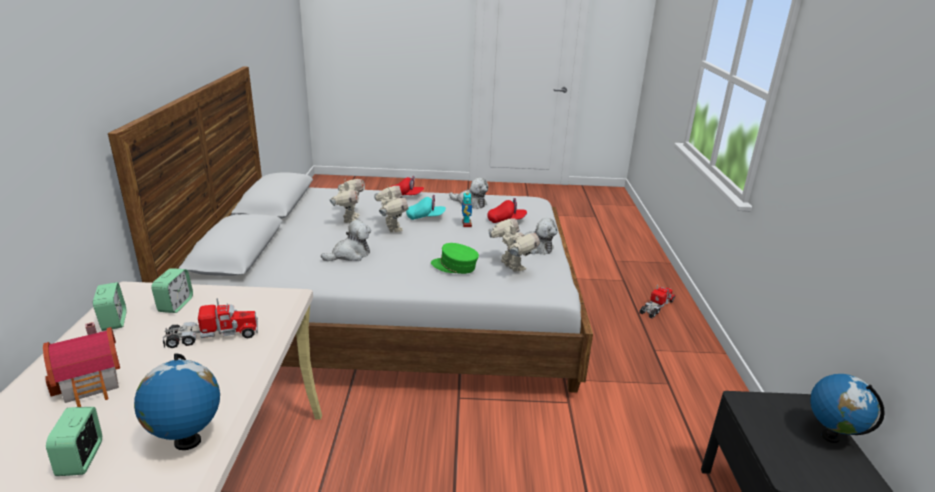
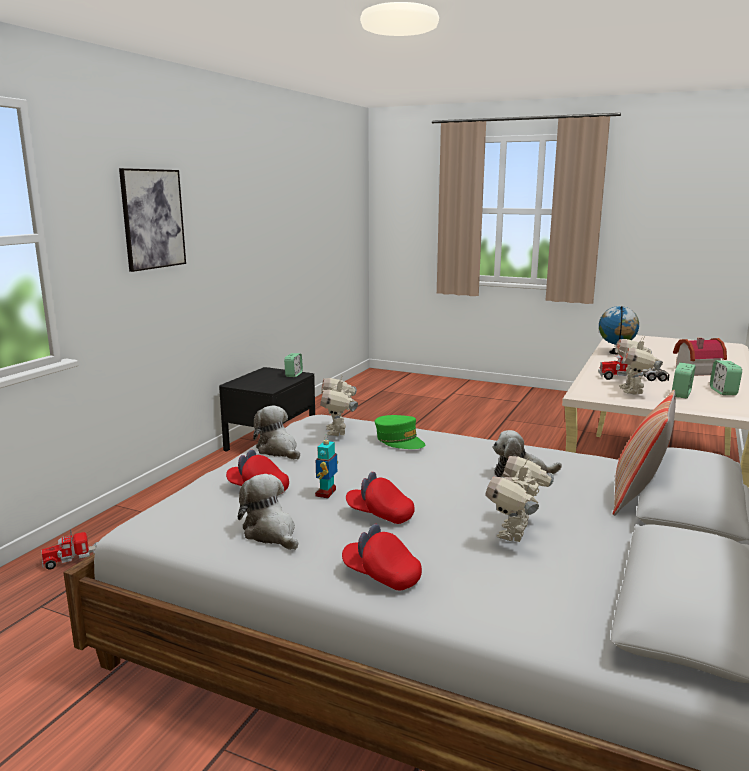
camera: 155 degrees left, 10 degrees down
alarm clock [46,407,102,476] -> alarm clock moved to [284,353,303,377]
toy robot [374,186,408,232] -> toy robot moved to [615,336,663,395]
turquoise cap [406,195,446,220] -> red cap [346,472,415,524]
globe [810,374,885,443] -> none
none -> picture [119,168,186,272]
none -> pillow [613,389,676,516]

